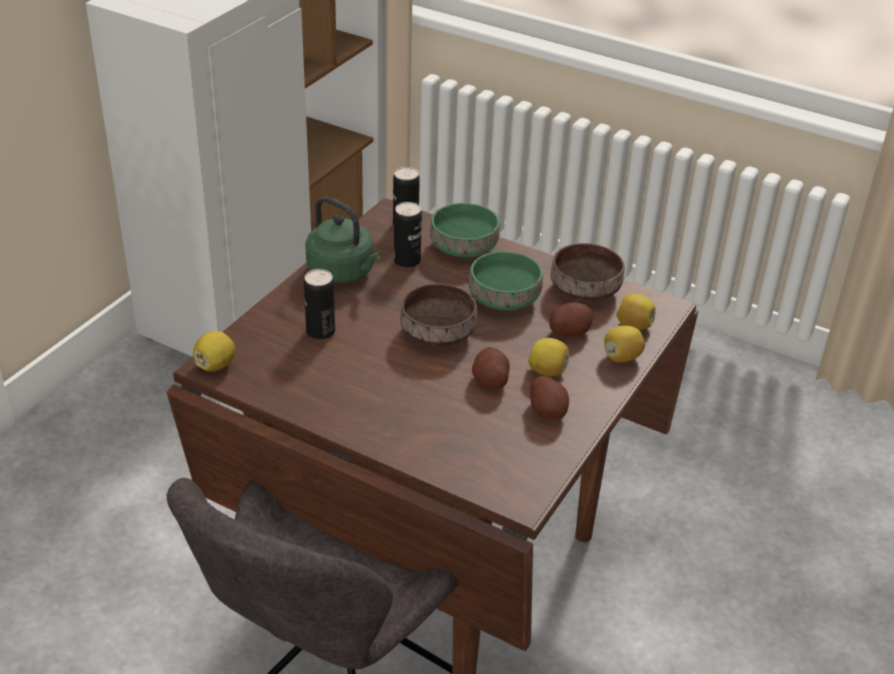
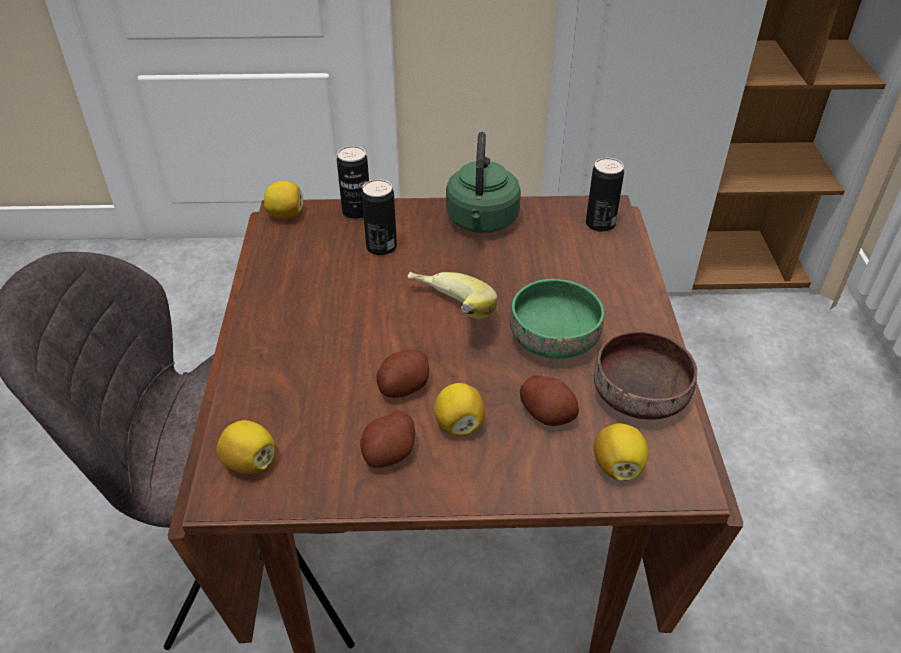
camera: 60 degrees right, 5 degrees up
can [394,202,422,268] -> can moved to [337,146,369,219]
brown bowl [400,283,477,347] -> banana [407,272,497,319]
green bowl [430,203,500,257] -> none
lemon [604,325,645,362] -> lemon moved to [216,420,275,474]

